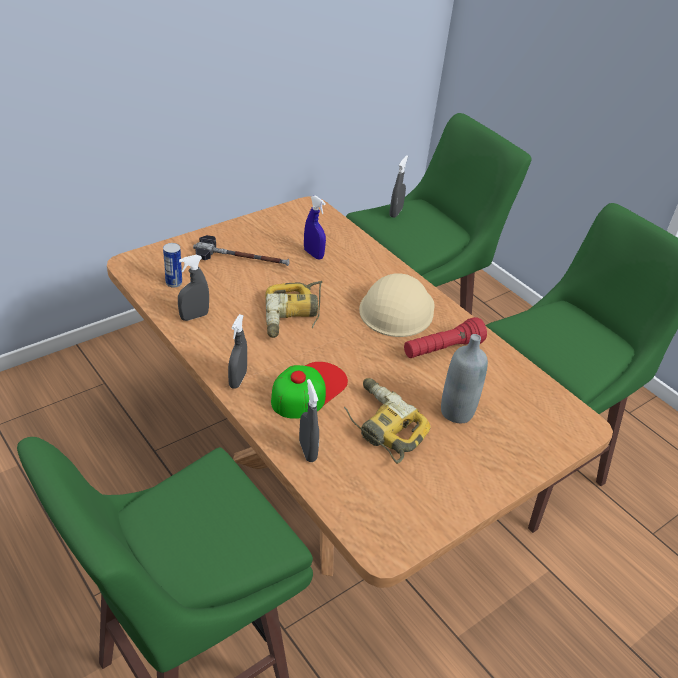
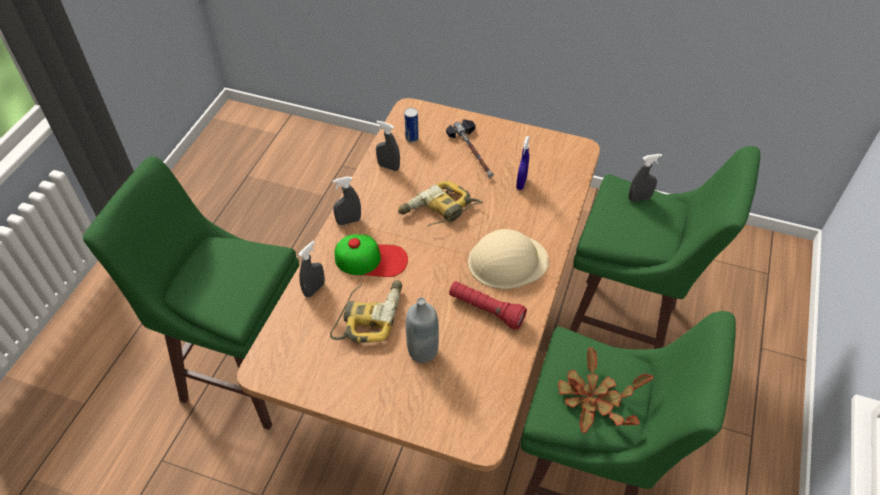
camera: 60 degrees right, 10 degrees up
none -> potted plant [558,347,653,433]

